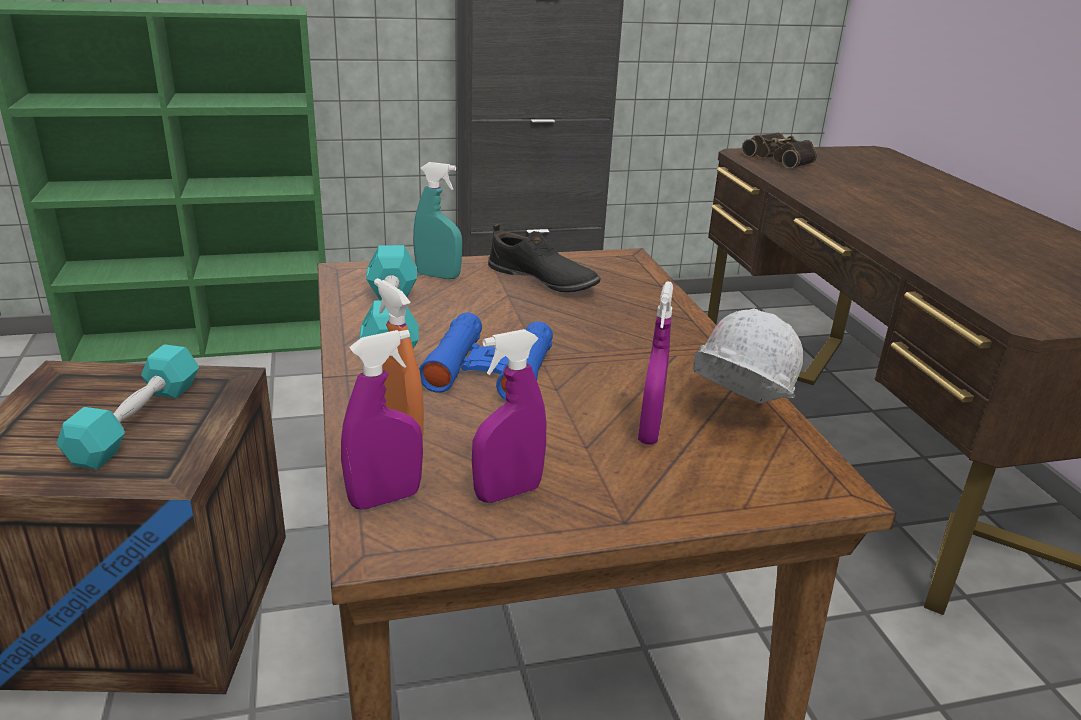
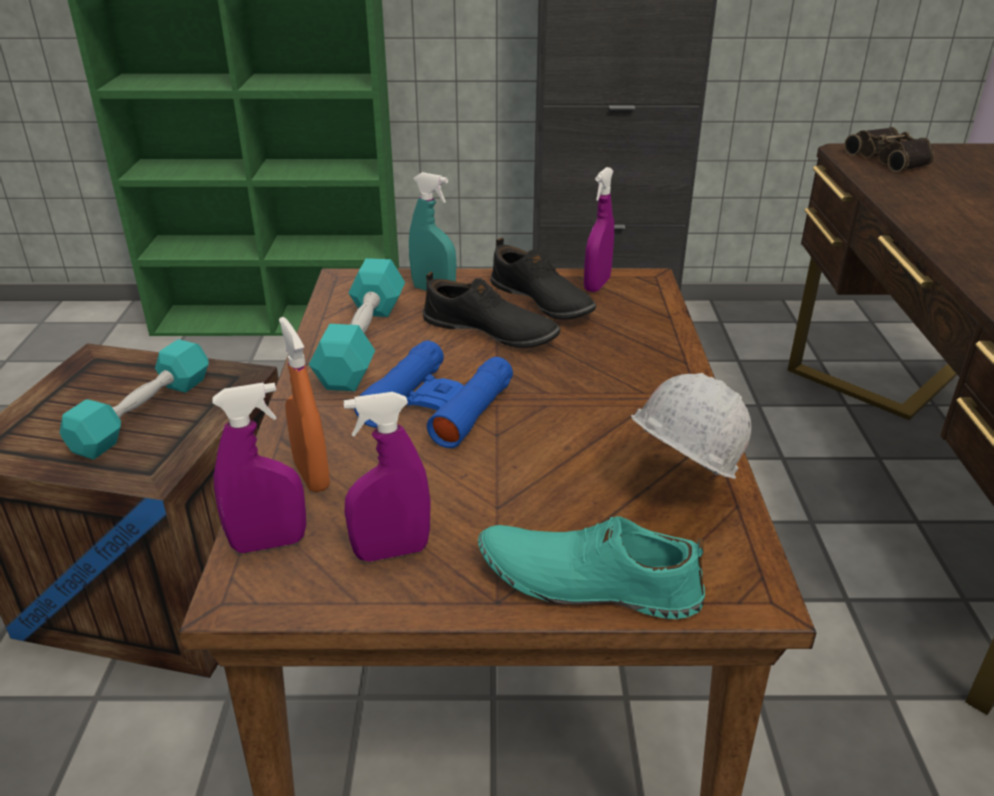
camera: 15 degrees right, 5 degrees up
purple spray bottle [638,281,673,445] -> purple spray bottle moved to [584,167,614,292]
none -> black shoe [423,271,560,348]
none -> turquoise shoe [478,516,705,619]

